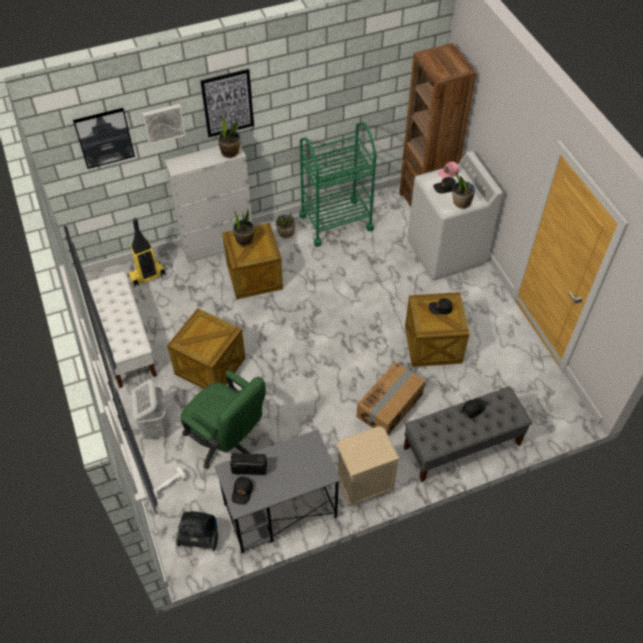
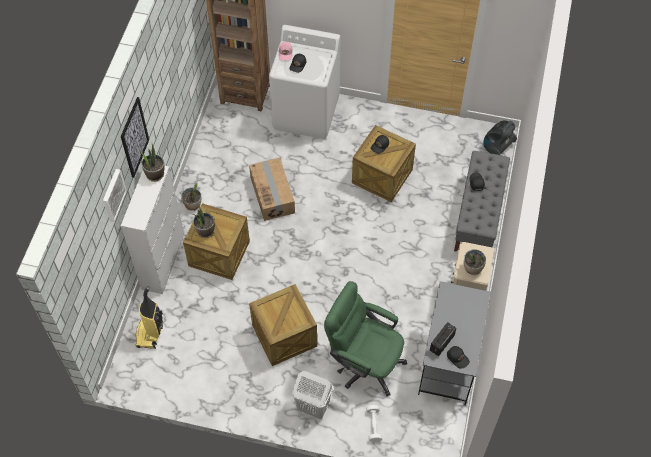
camera: 55 degrees left, 5 degrees up
picture [73,108,135,169] -> none
white bench [87,271,157,388] -> none
vacuum cleaner [176,511,218,551] -> vacuum cleaner moved to [483,120,517,155]
green office chair [181,371,266,469] -> green office chair turned 135 degrees counterclockwise [324,281,407,396]
green cart [299,122,377,247] -> none
cardboard box [357,362,425,435] -> cardboard box moved to [249,158,295,221]
potted plant [452,172,475,209] -> potted plant moved to [464,249,486,275]

